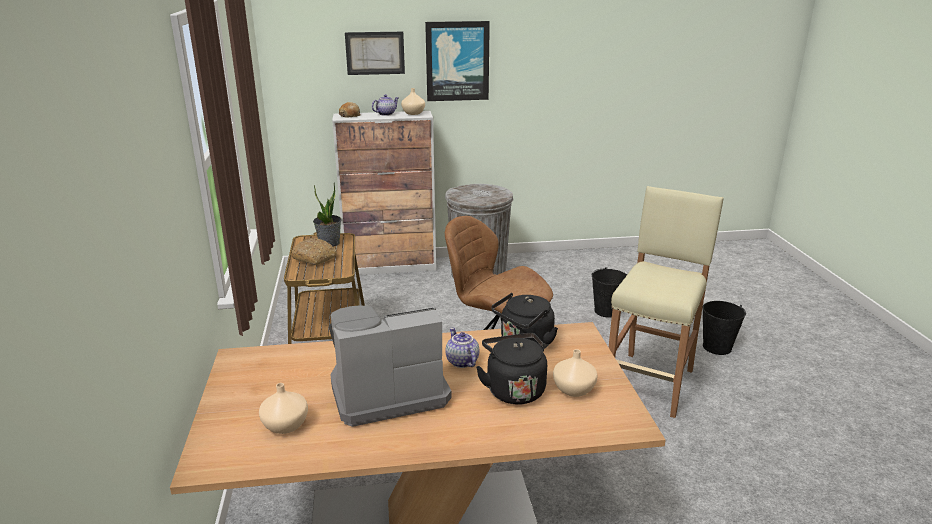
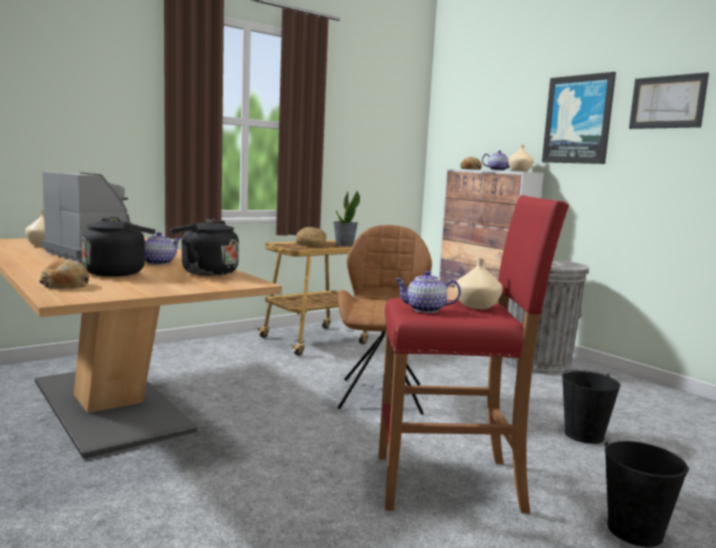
camera: 60 degrees right, 15 degrees down
picture [345,32,405,75] -> picture moved to [629,72,709,129]
beige vase [553,349,598,397] -> beige vase moved to [455,258,502,309]
beige stool [609,186,724,418] -> red stool [379,195,569,514]
none -> bread [39,259,89,289]
none -> teapot [394,271,461,313]

